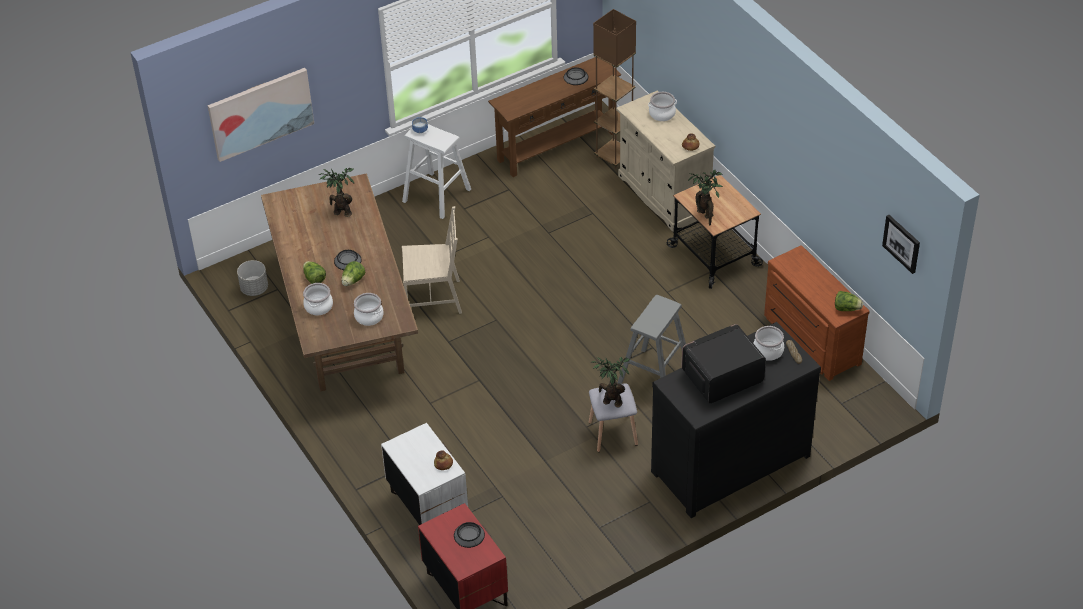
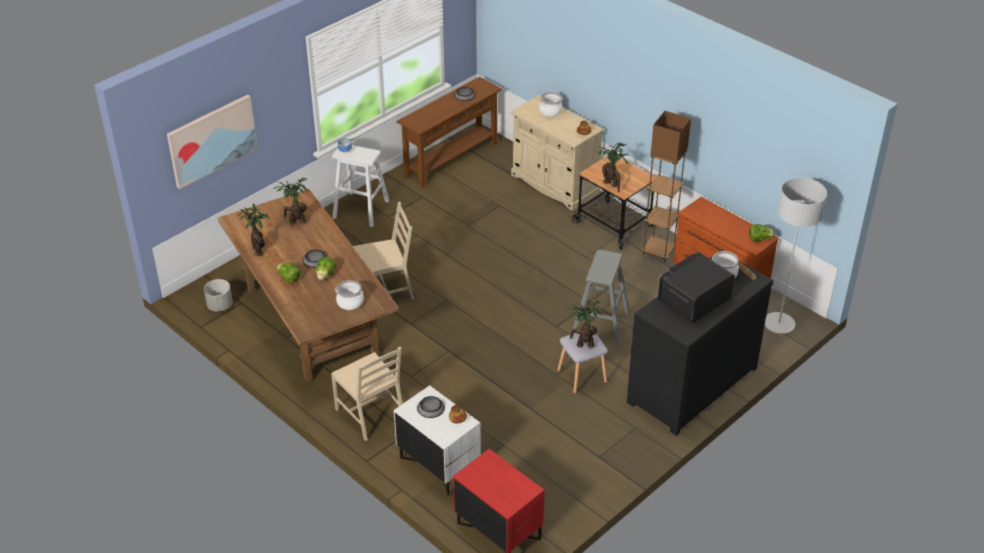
camera: 15 degrees left, 5 degrees down
cooking pot [303,283,333,316] -> none
bowl [454,522,485,548] -> bowl moved to [417,396,445,418]
brown floor lamp [593,9,636,169] -> brown floor lamp moved to [641,111,691,262]
picture [882,215,920,274] -> none
none -> potted plant [237,203,270,256]
none -> beige chair [331,347,403,441]
none -> grey floor lamp [765,178,827,334]

